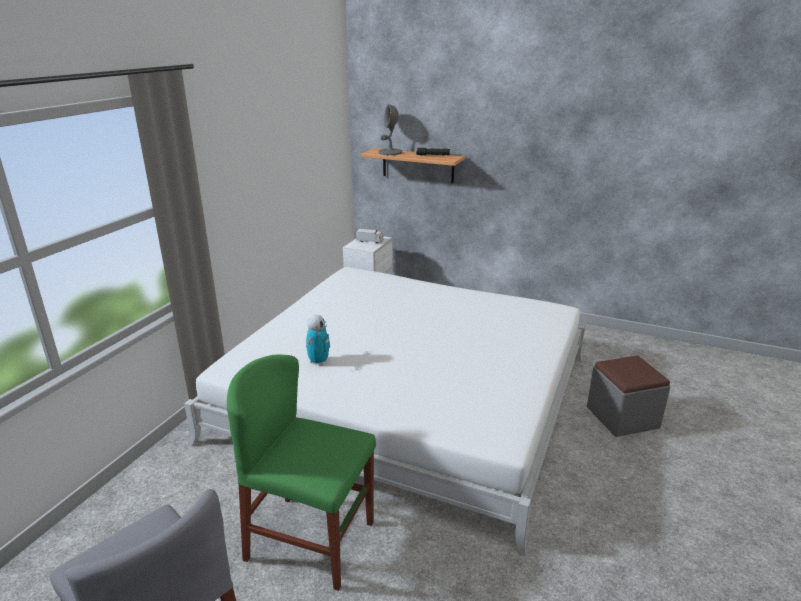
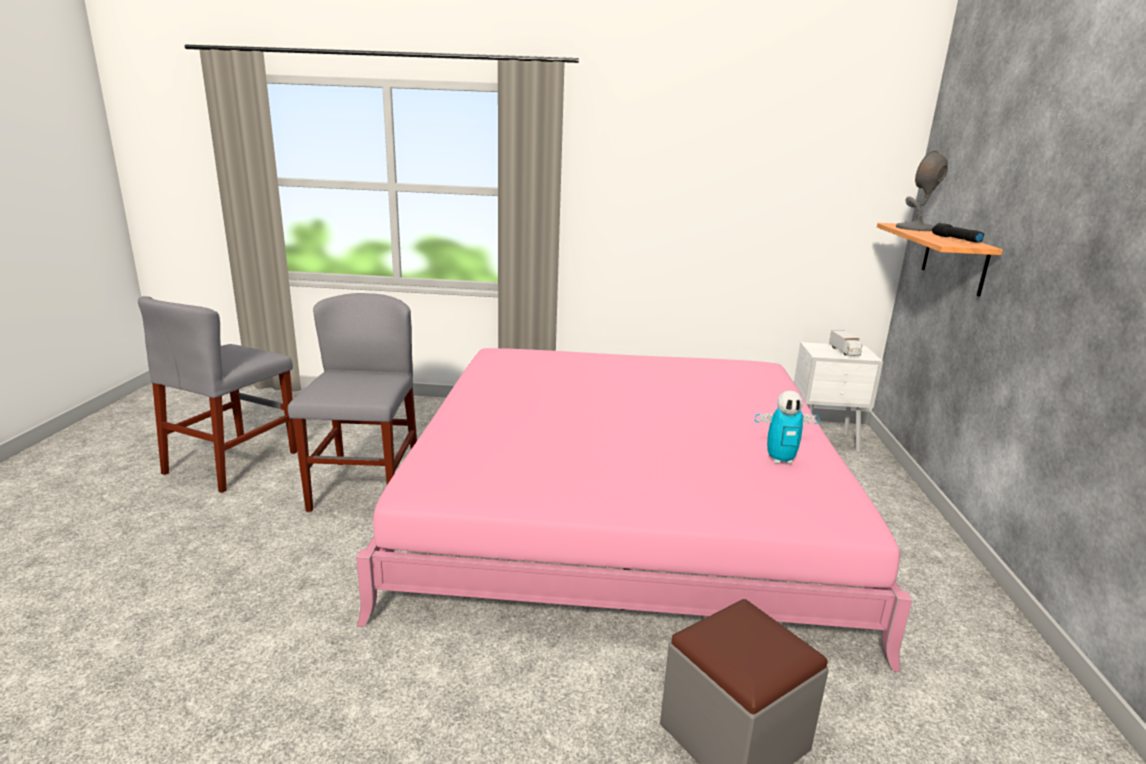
camera: 70 degrees right, 5 degrees down
white bed [184,267,585,556] -> pink bed [356,348,913,672]
green chair [227,354,376,591] -> grey chair [288,293,417,512]
toy robot [306,315,330,366] -> toy robot moved to [755,391,820,464]

